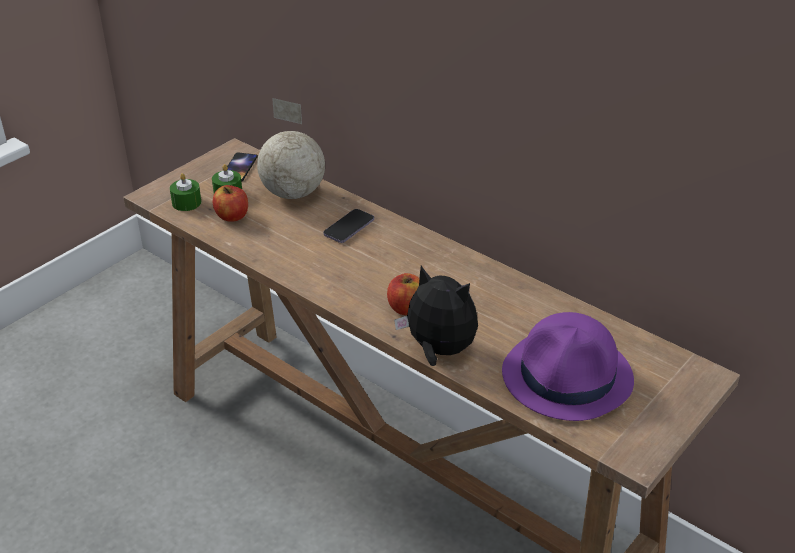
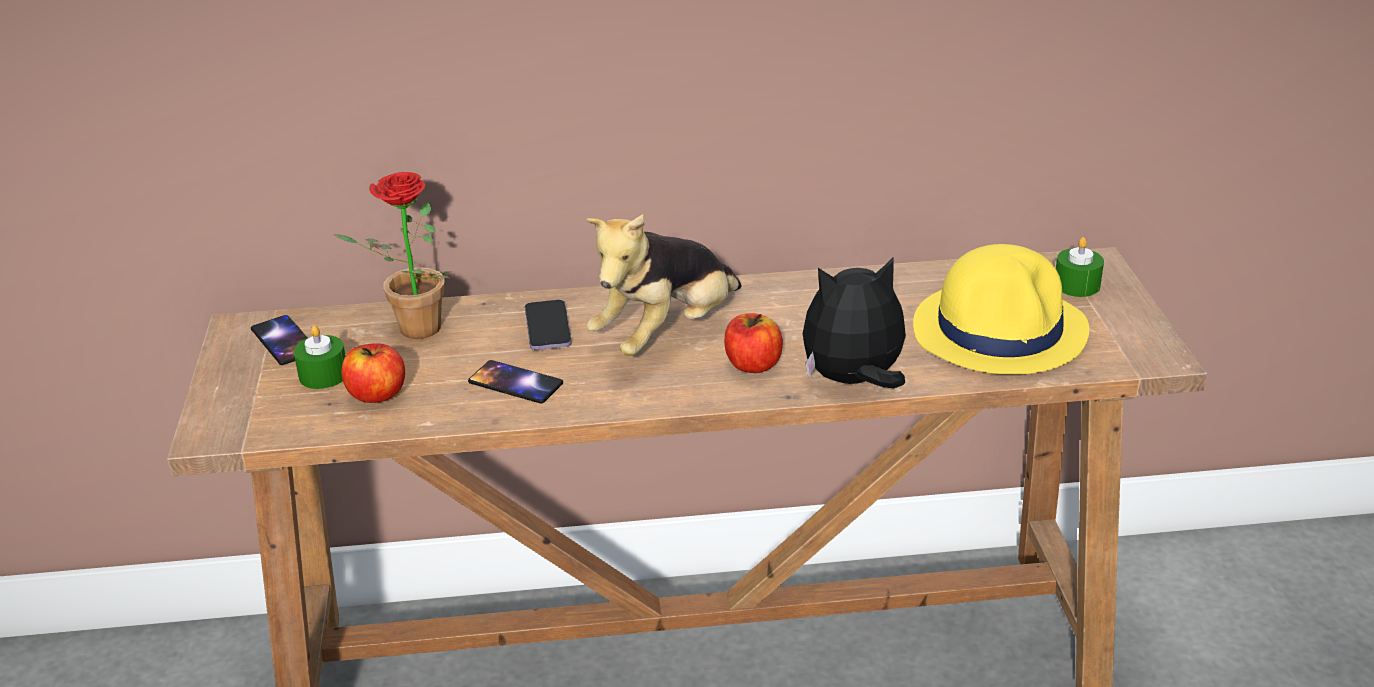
camera: 45 degrees left, 5 degrees down
green candle [170,173,201,211] -> green candle moved to [1056,237,1104,297]
globe [257,98,325,199] -> potted plant [333,172,450,339]
purple hat [502,312,634,421] -> yellow hat [913,244,1089,374]
none -> phone [468,360,563,403]
none -> plush toy [586,214,742,356]

